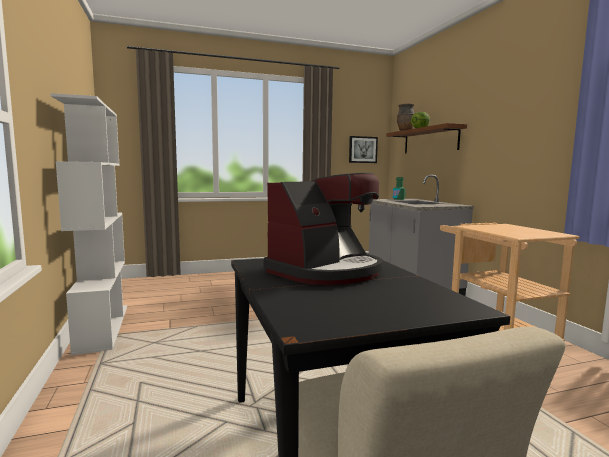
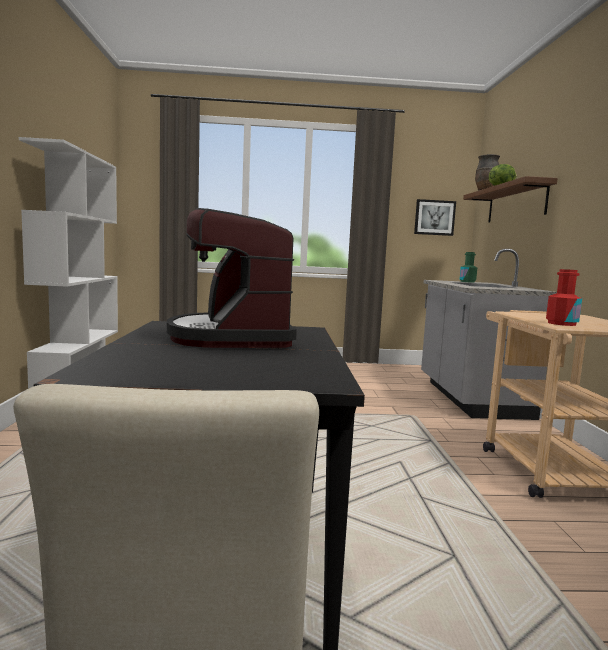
camera: 15 degrees right, 0 degrees up
coffee machine [263,173,383,285] -> coffee machine turned 105 degrees clockwise [167,208,297,348]
none -> red bottle [546,269,582,326]

